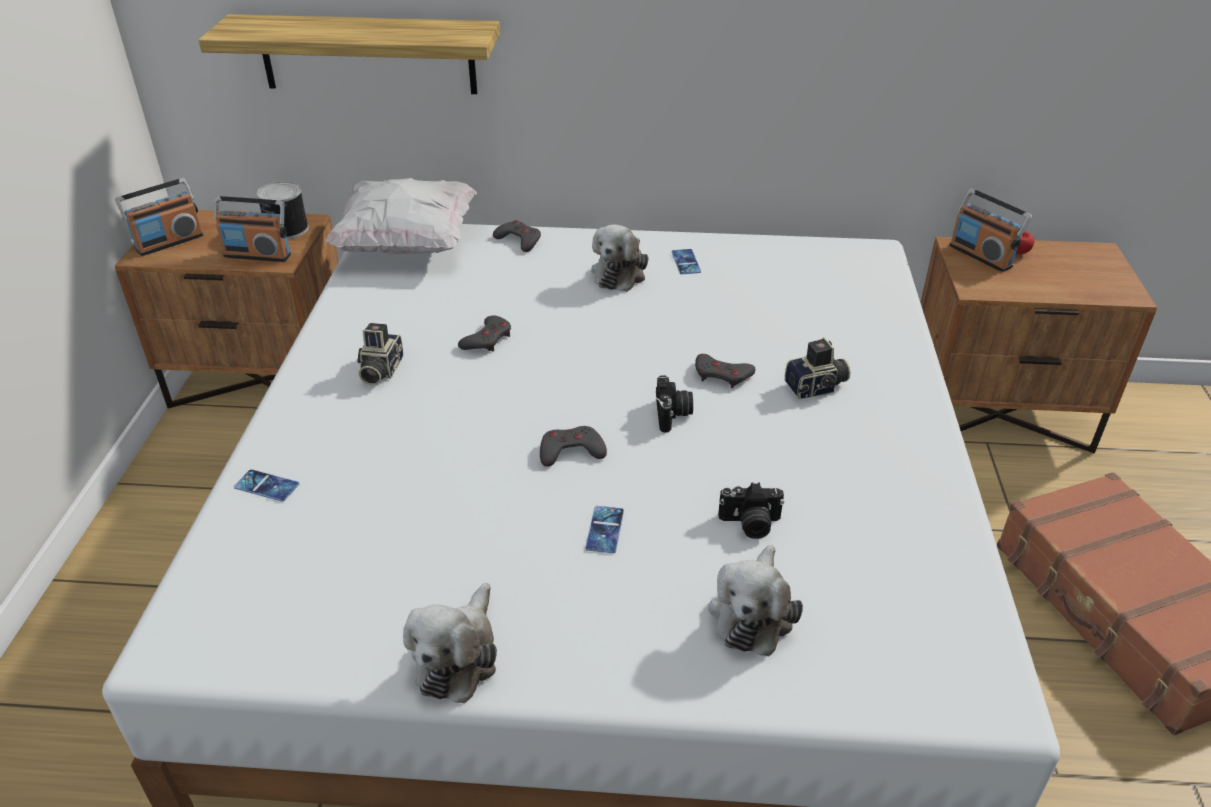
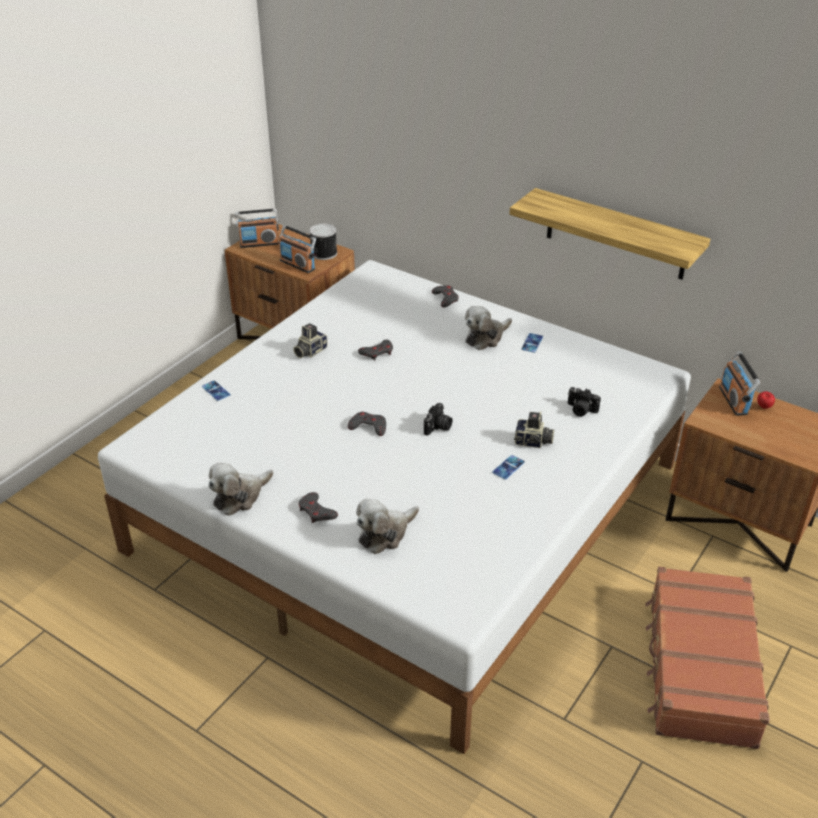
camera: 30 degrees right, 0 degrees up
shelf [198,14,500,94] -> shelf moved to [509,188,710,280]
white pillow [325,178,477,254] -> none
phone [585,506,624,553] -> phone moved to [492,455,525,480]
grey game controller [695,354,755,388] -> grey game controller moved to [299,492,338,523]
camera [718,483,784,539] -> camera moved to [568,387,601,417]

